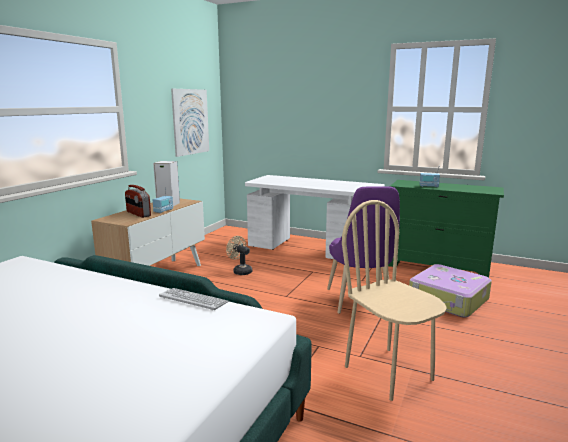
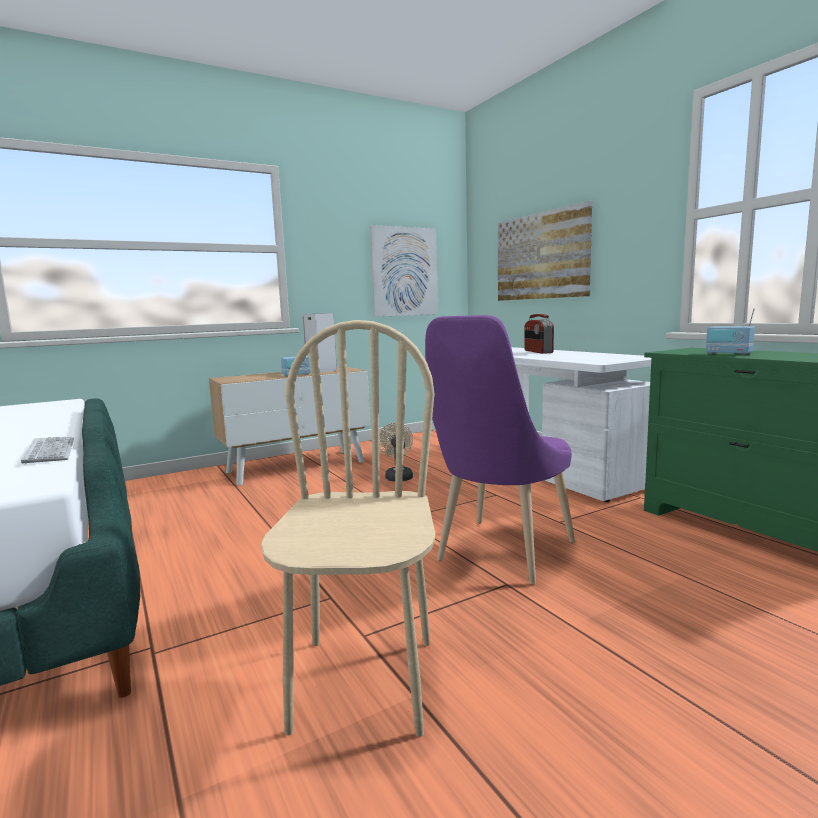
camera: 35 degrees right, 5 degrees down
radio [125,185,151,218] -> radio moved to [524,314,554,354]
suitcase [409,264,492,318] -> none
none -> picture [498,201,592,301]

